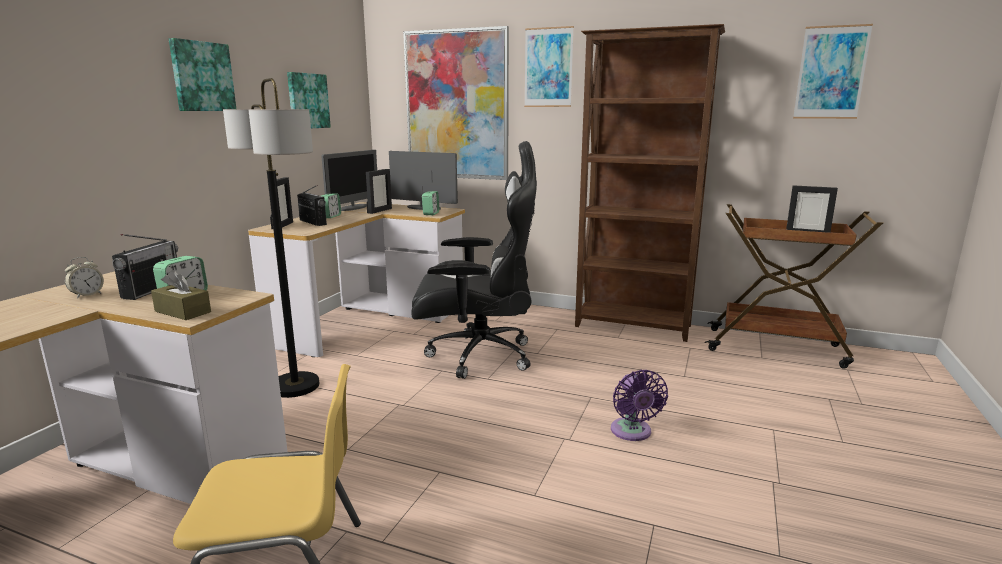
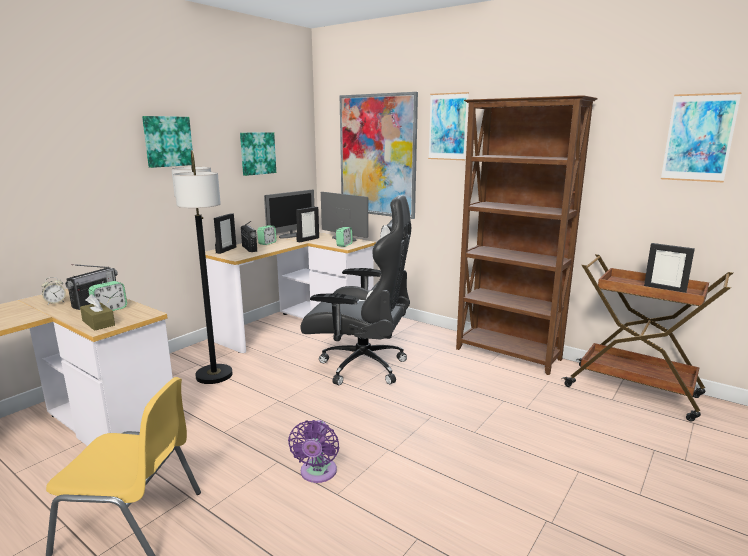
camera: 15 degrees right, 0 degrees up
purple fan [611,370,668,441] -> purple fan moved to [288,420,339,483]

